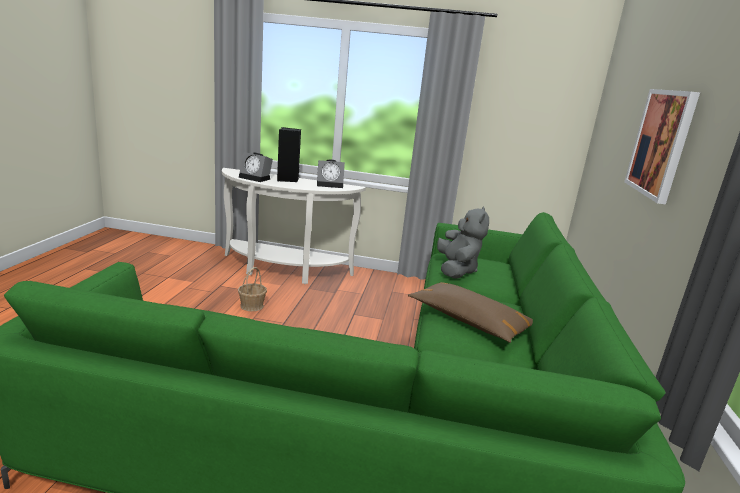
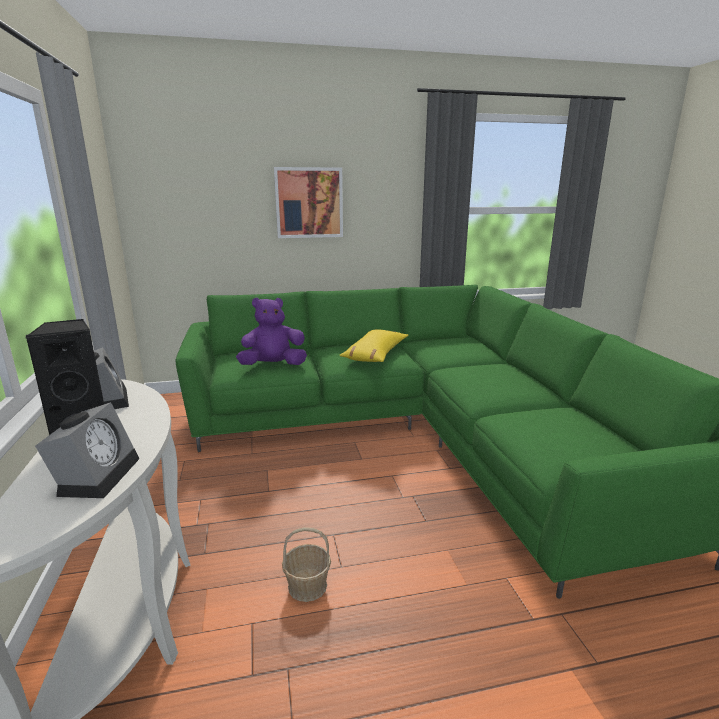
camera: 110 degrees left, 0 degrees up
brown pillow [408,282,533,343] -> yellow pillow [339,329,409,362]
grey plush toy [437,207,489,278] -> purple plush toy [236,298,307,365]

